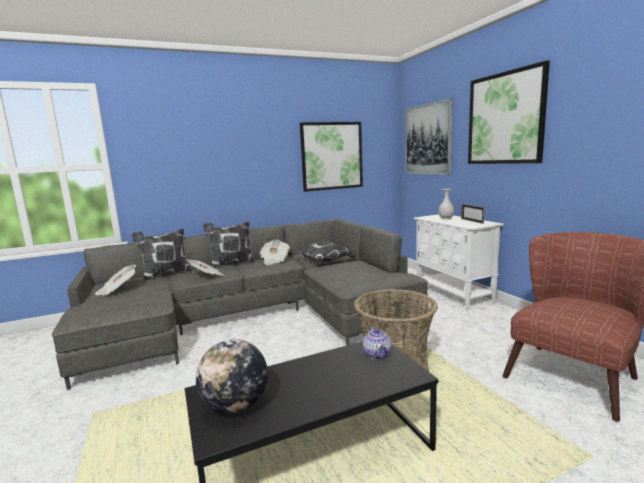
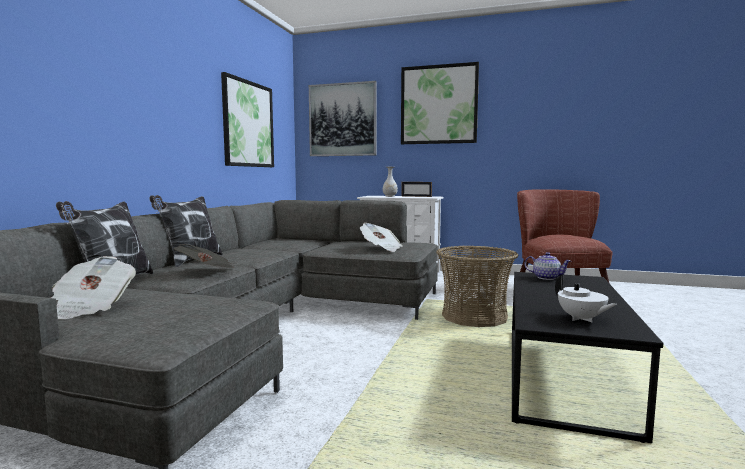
camera: 50 degrees left, 5 degrees down
globe [196,339,268,414] -> white teapot [555,275,617,322]
newspaper [260,240,290,265] -> newspaper moved to [360,223,403,252]
pillow [292,241,354,262] -> none

